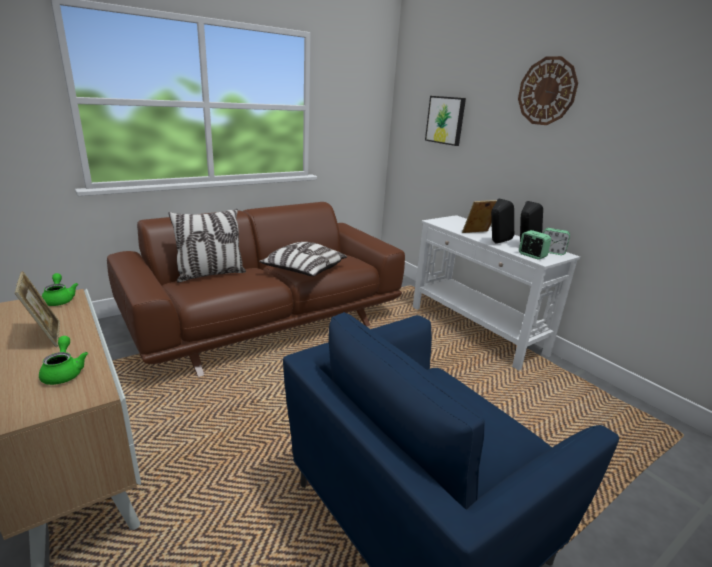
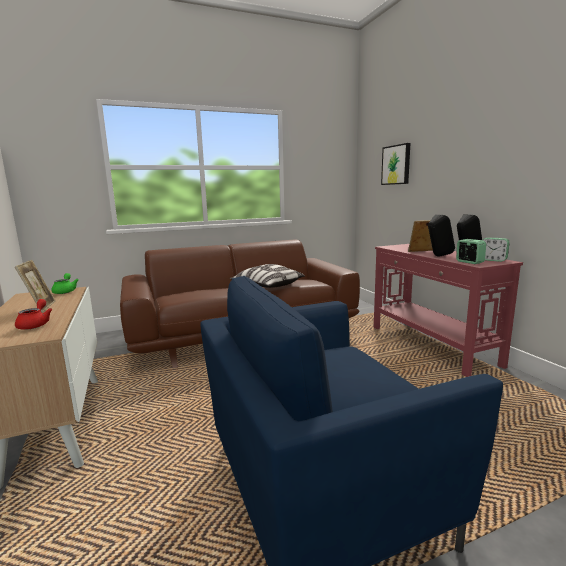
camera: 15 degrees right, 10 degrees down
green teapot [39,336,88,385] -> red teapot [15,299,53,329]
pillow [168,209,246,283] -> none
white console table [413,215,580,370] -> red console table [374,244,523,377]
wall clock [518,56,578,125] -> none

